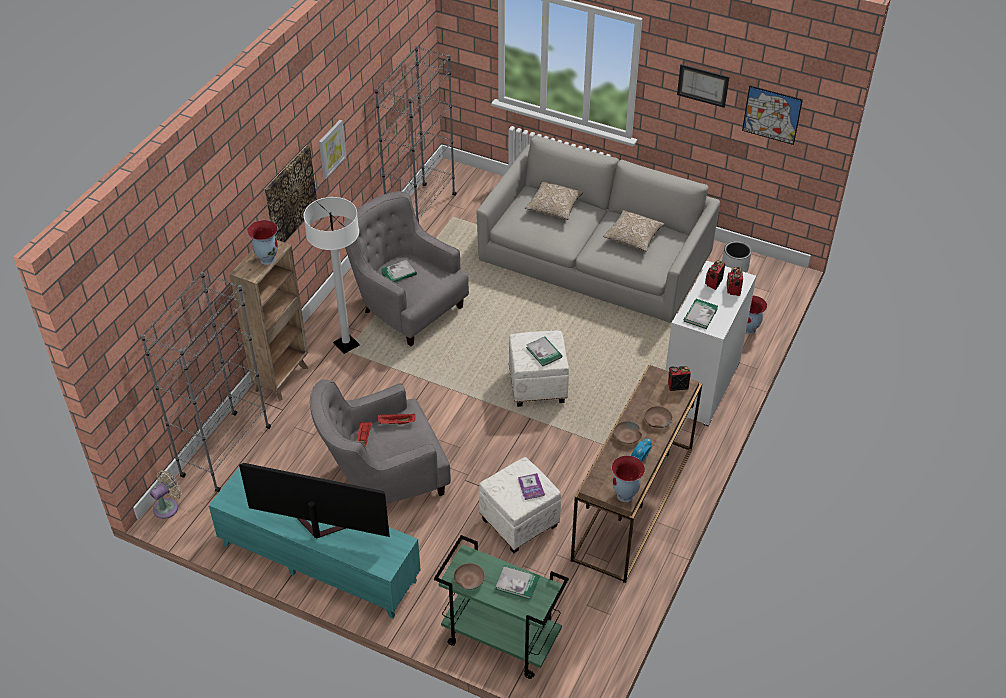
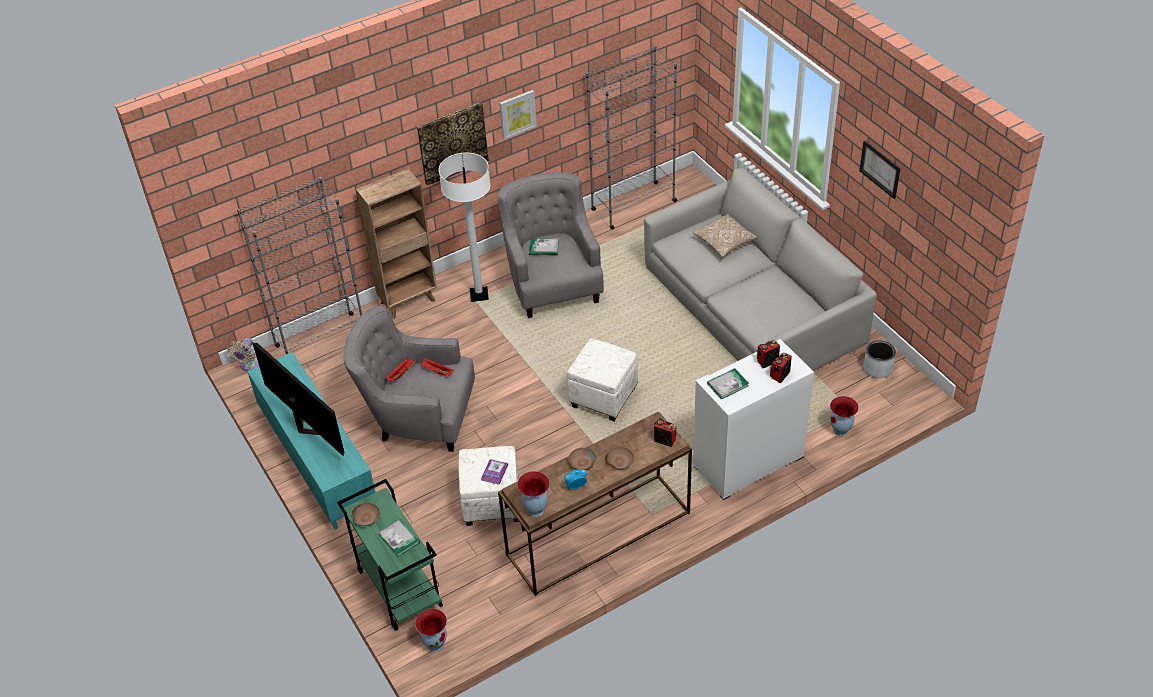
camera: 35 degrees right, 0 degrees up
beige fan [150,470,182,519] -> beige fan turned 120 degrees clockwise [227,337,259,371]
vase [247,220,278,265] -> vase moved to [415,609,447,652]
book [526,337,562,366] -> none
pillow [603,210,665,252] -> none
picture [742,86,803,145] -> none

